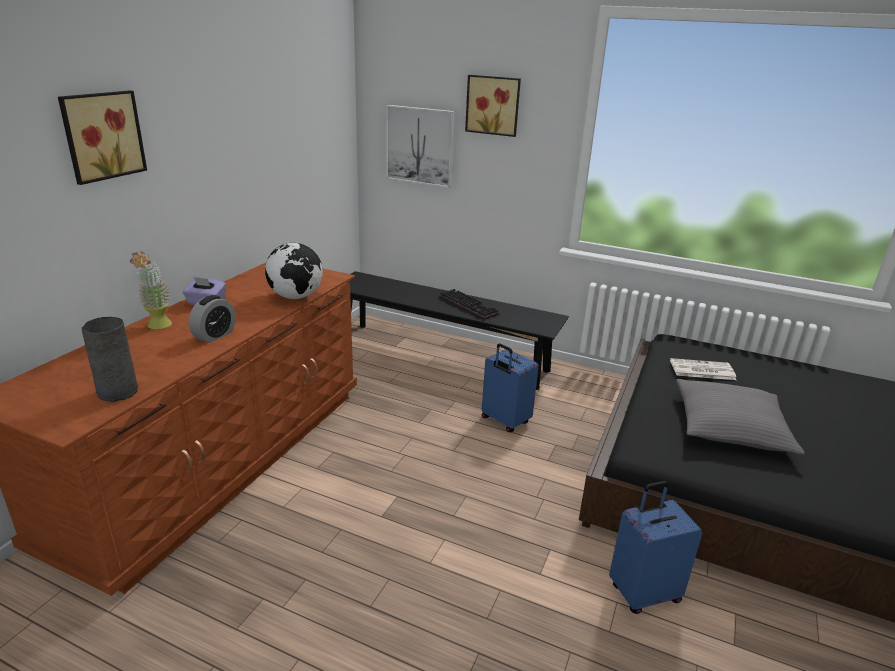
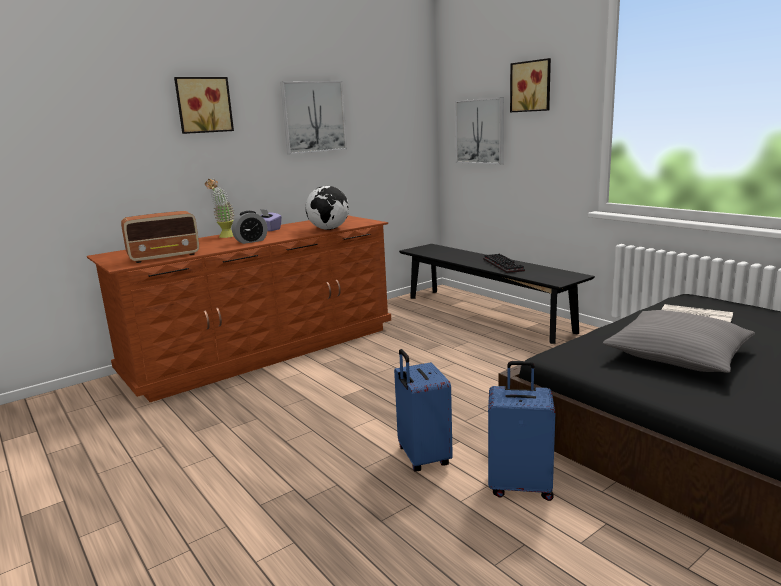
camera: 30 degrees right, 10 degrees down
grey vase [82,317,138,402] -> radio [121,211,199,263]
blue suitcase [482,343,539,432] -> blue suitcase moved to [394,349,453,472]
none -> picture [280,81,347,154]

